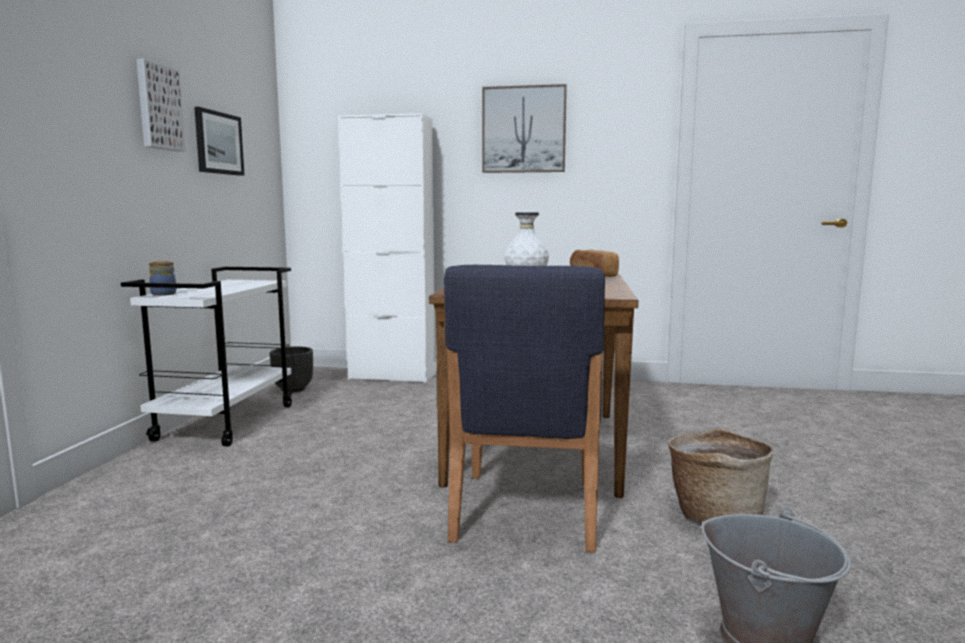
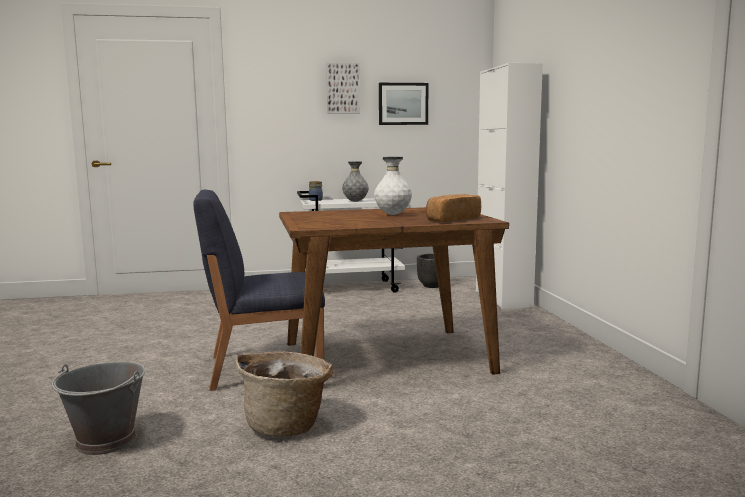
camera: 70 degrees right, 0 degrees up
picture [482,84,567,173] -> none
none -> grey vase [342,161,369,202]

